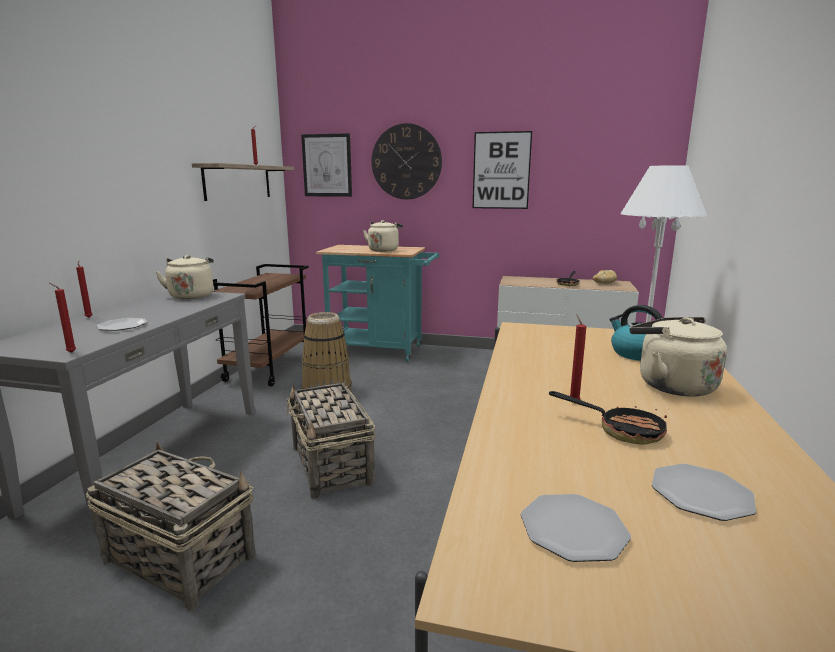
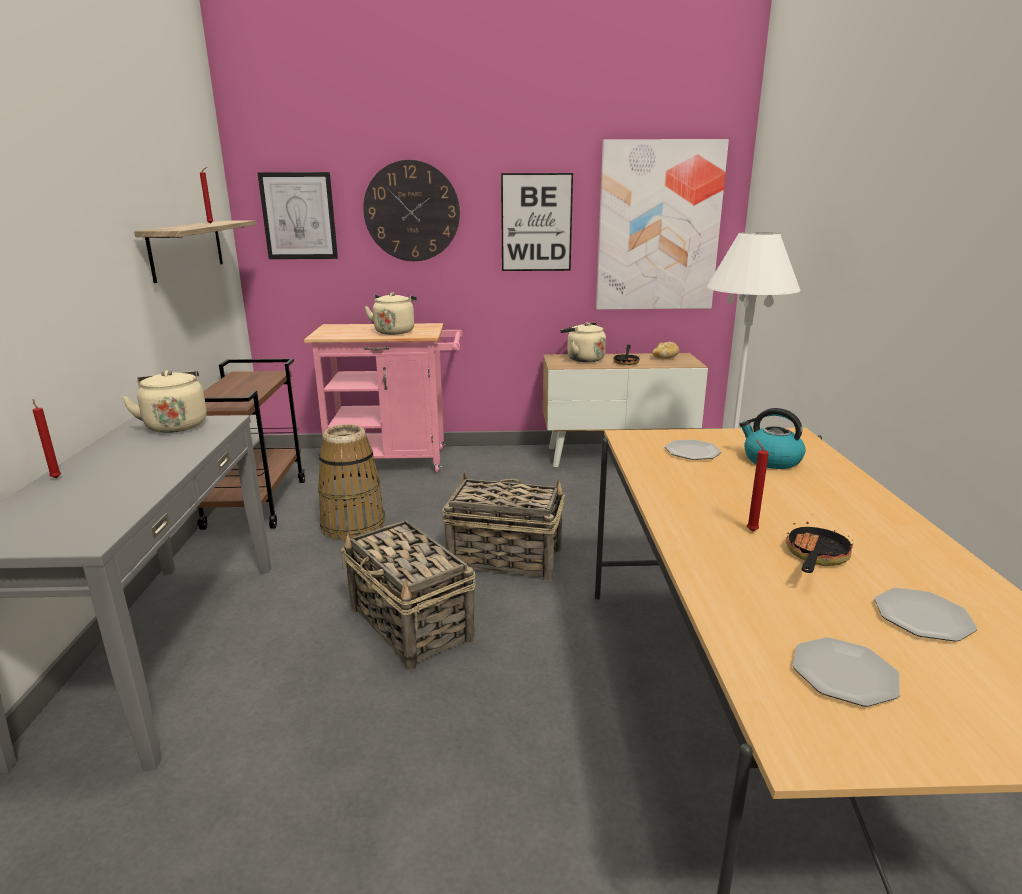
camera: 15 degrees left, 5 degrees up
red candle [50,283,76,353] -> none
basket [86,441,256,611] -> basket moved to [442,471,565,581]
plate [97,318,147,331] -> plate moved to [665,439,721,460]
turquoise cart [316,245,439,362] -> pink cart [304,323,463,473]
frying pan [549,391,669,445] -> frying pan turned 75 degrees counterclockwise [786,514,853,573]
beige kettle [630,317,727,397] -> beige kettle moved to [560,322,606,362]
none -> picture [596,139,729,310]

